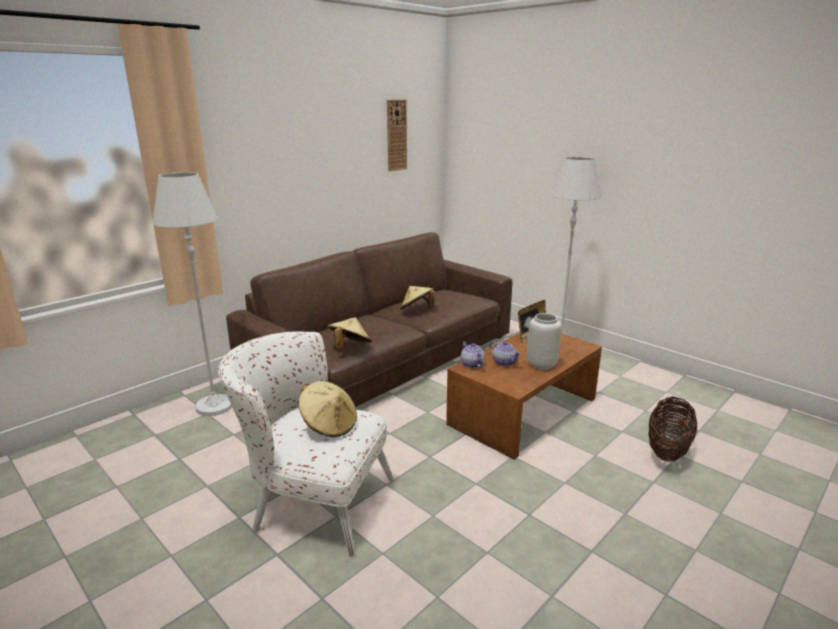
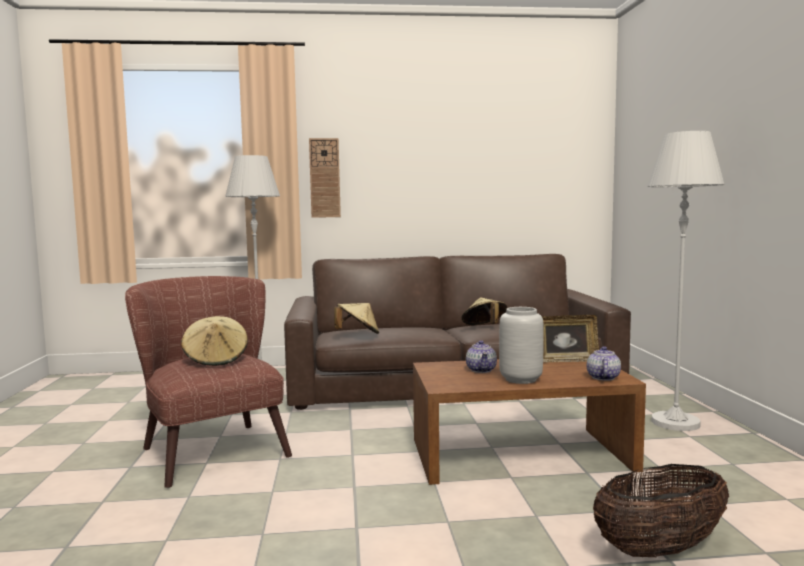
camera: 40 degrees right, 15 degrees down
white armchair [218,331,394,556] -> brown armchair [125,276,292,488]
wall clock [387,99,407,171] -> wall clock moved to [309,138,341,218]
teapot [461,342,485,368] -> teapot moved to [587,346,621,381]

